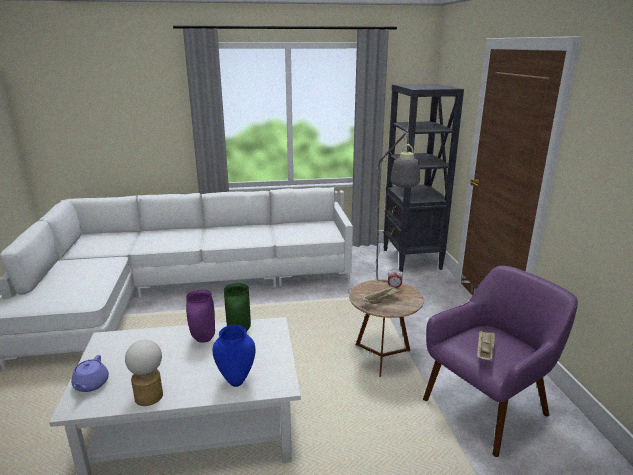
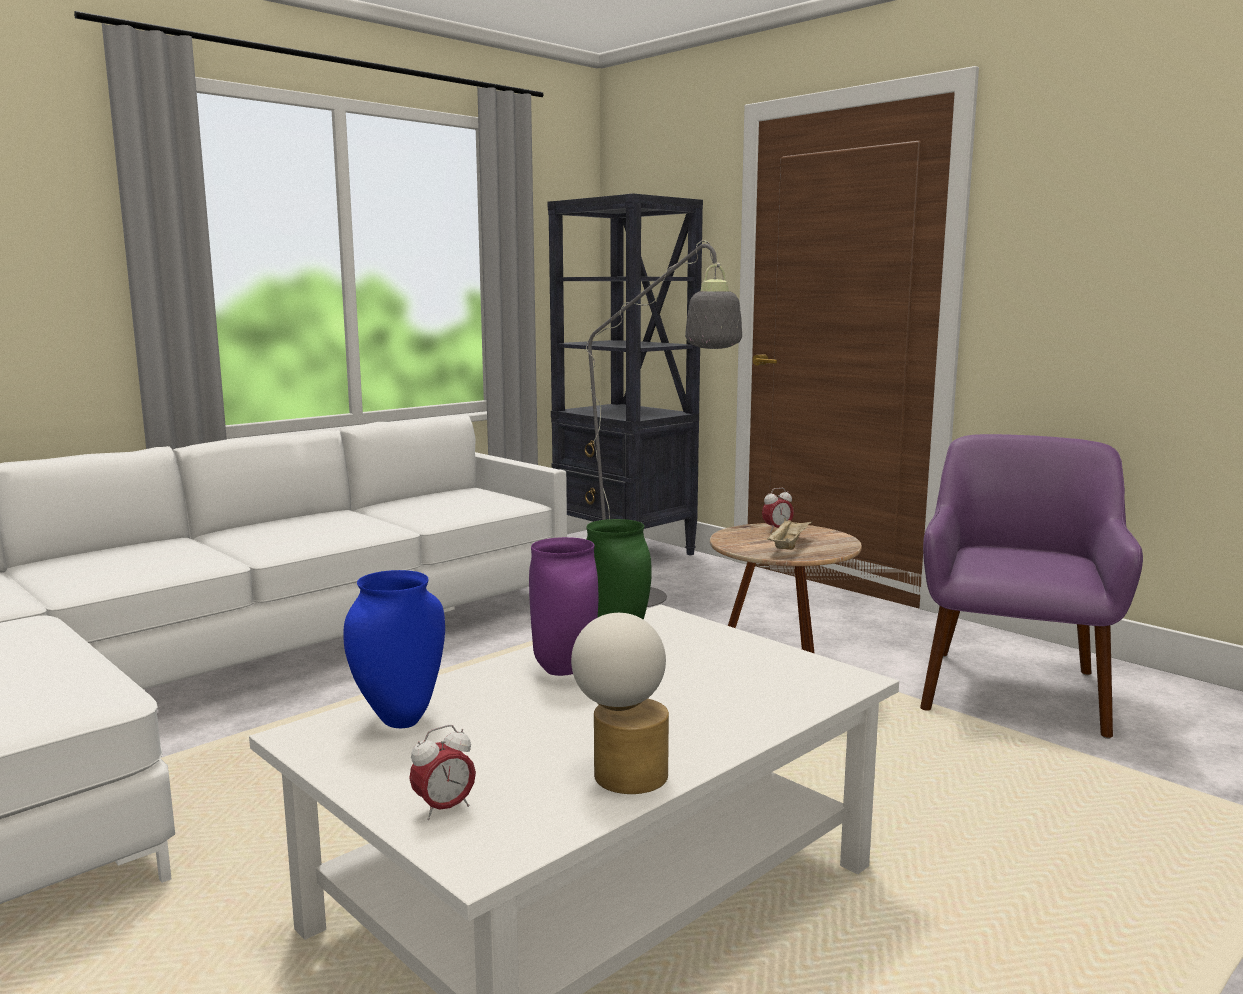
camera: 35 degrees left, 10 degrees down
purple teapot [71,355,109,392] -> alarm clock [409,725,476,820]
blue vase [213,325,256,387] -> blue vase moved to [343,570,445,728]
beige tray [477,330,495,361] -> none

